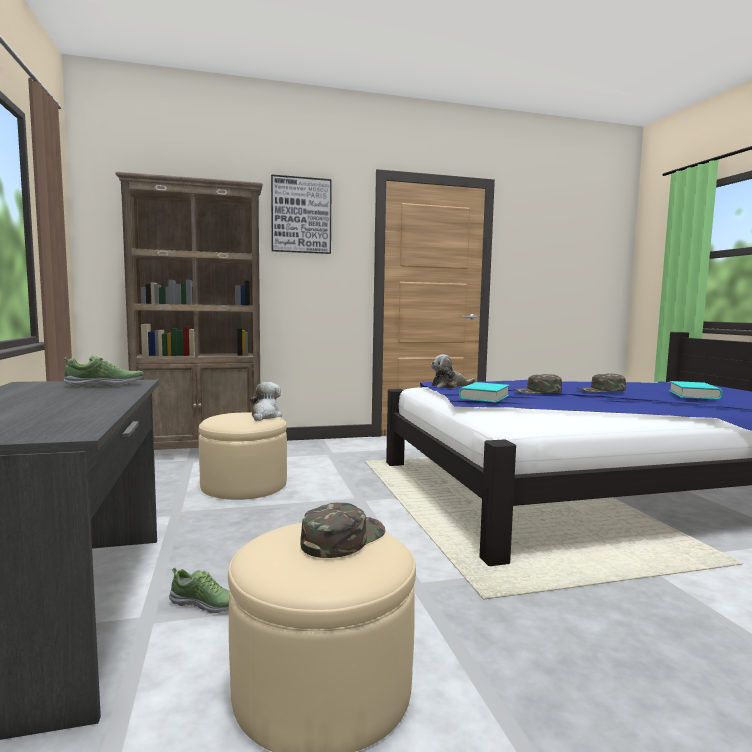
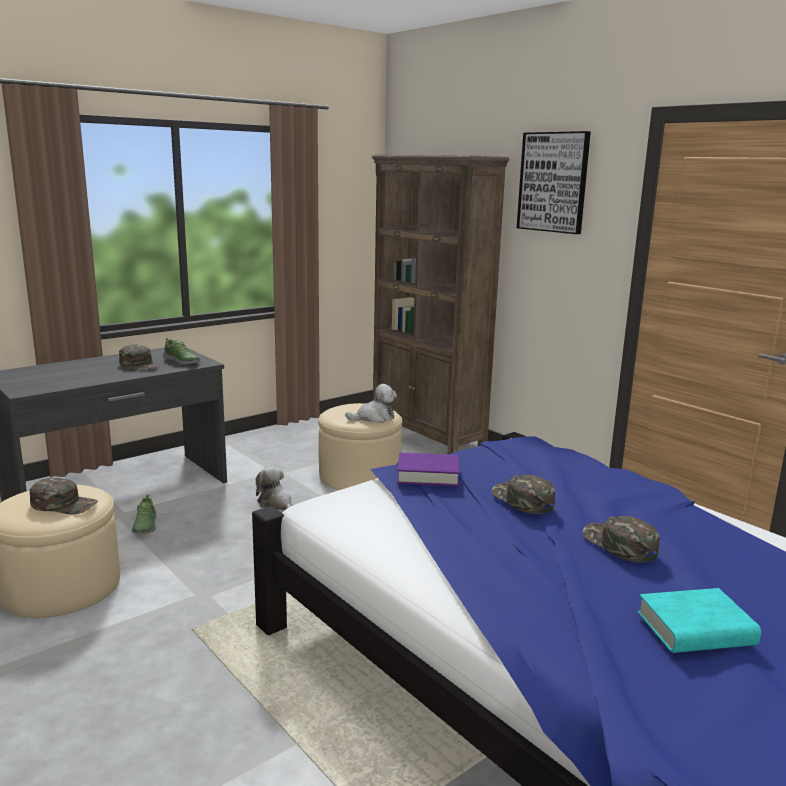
camera: 65 degrees right, 10 degrees up
plush toy [431,354,475,388] -> plush toy moved to [256,467,293,510]
turquoise book [459,382,509,403] -> purple book [397,453,460,486]
none -> green cap [119,344,159,371]

